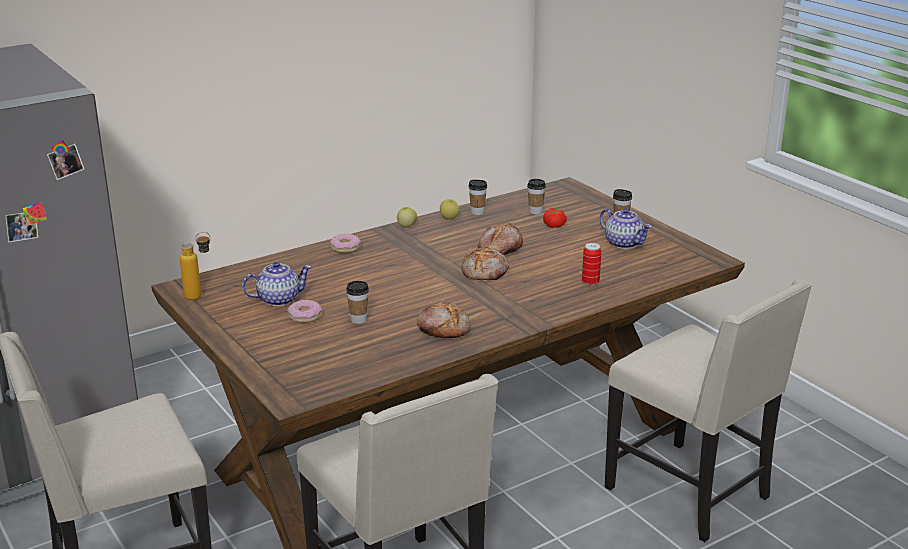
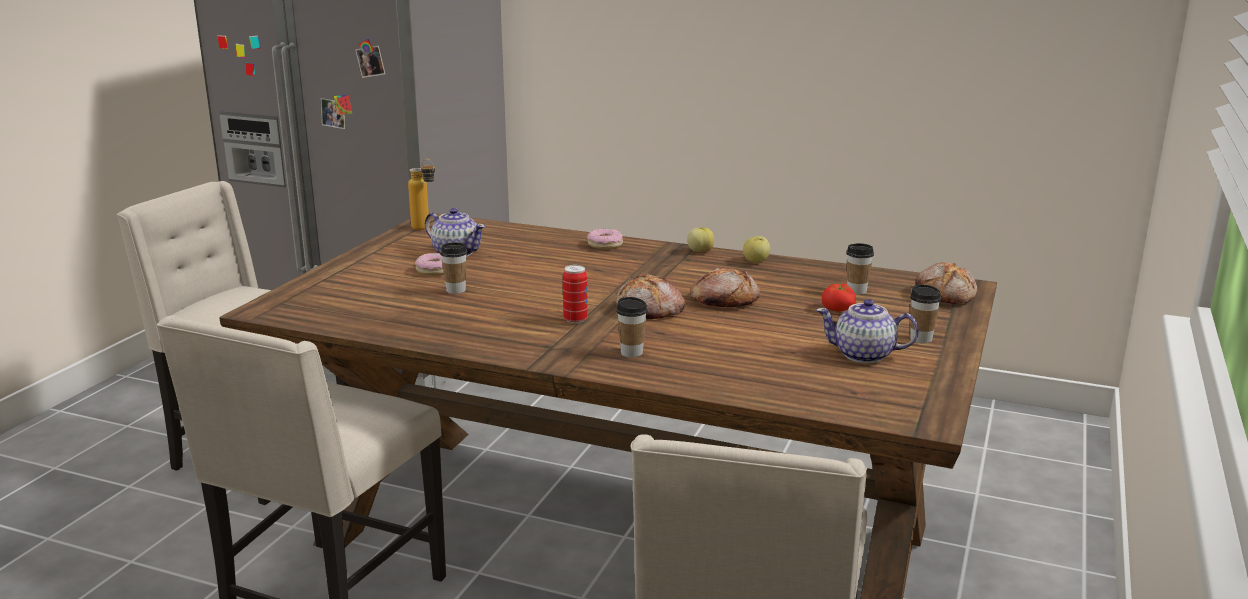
camera: 55 degrees right, 5 degrees down
bread [417,302,471,338] -> bread moved to [916,262,977,304]
cup [468,180,487,215] -> cup moved to [616,297,648,358]
can [582,243,601,286] -> can moved to [563,265,588,324]
teapot [599,208,652,249] -> teapot turned 90 degrees clockwise [816,299,919,363]

